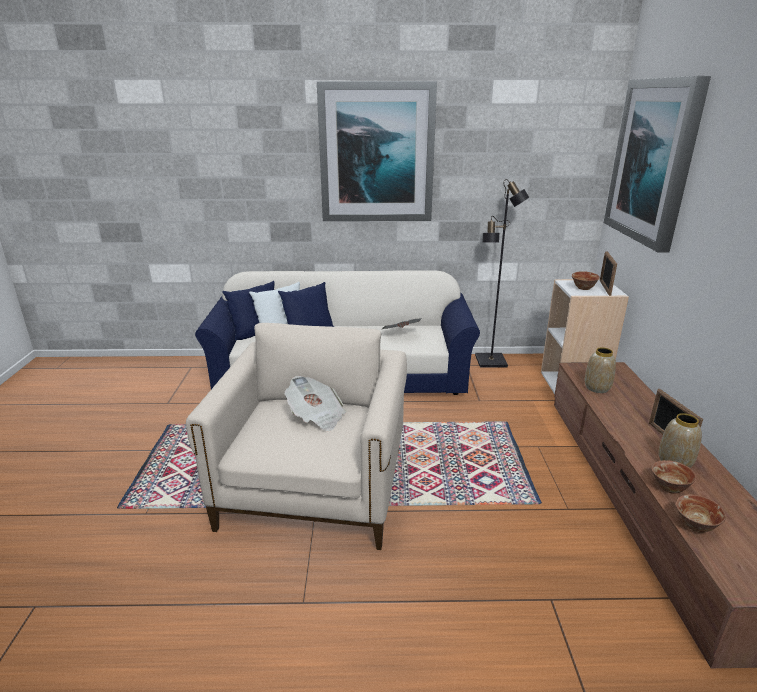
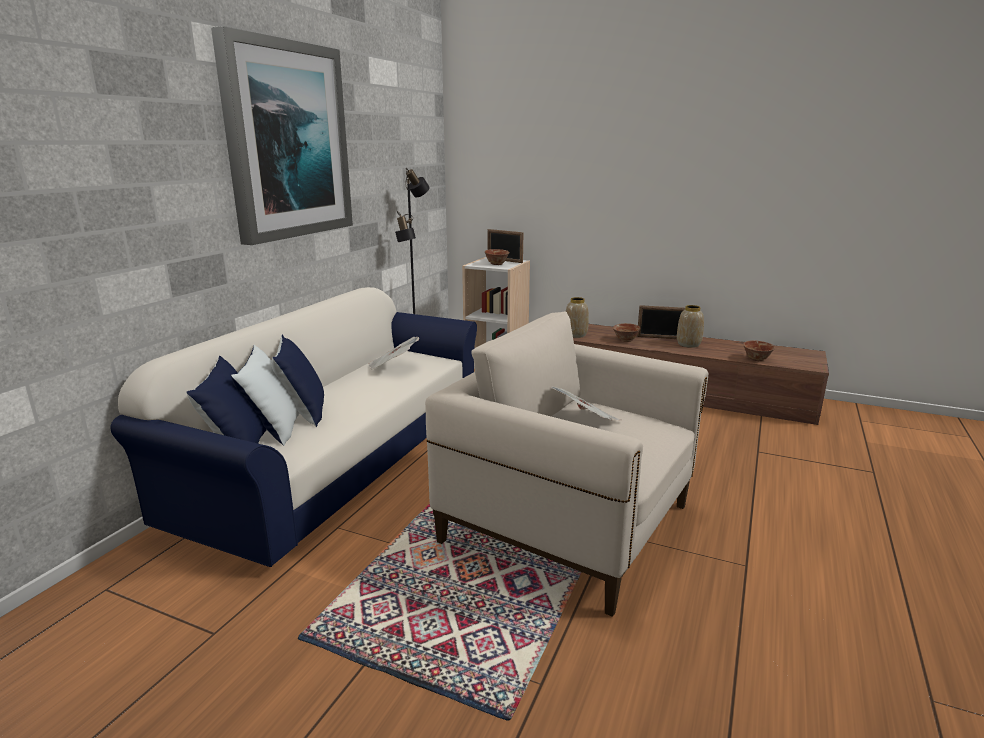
camera: 65 degrees left, 5 degrees down
picture [604,76,711,253] -> none
bowl [651,460,696,494] -> bowl moved to [613,323,640,342]

